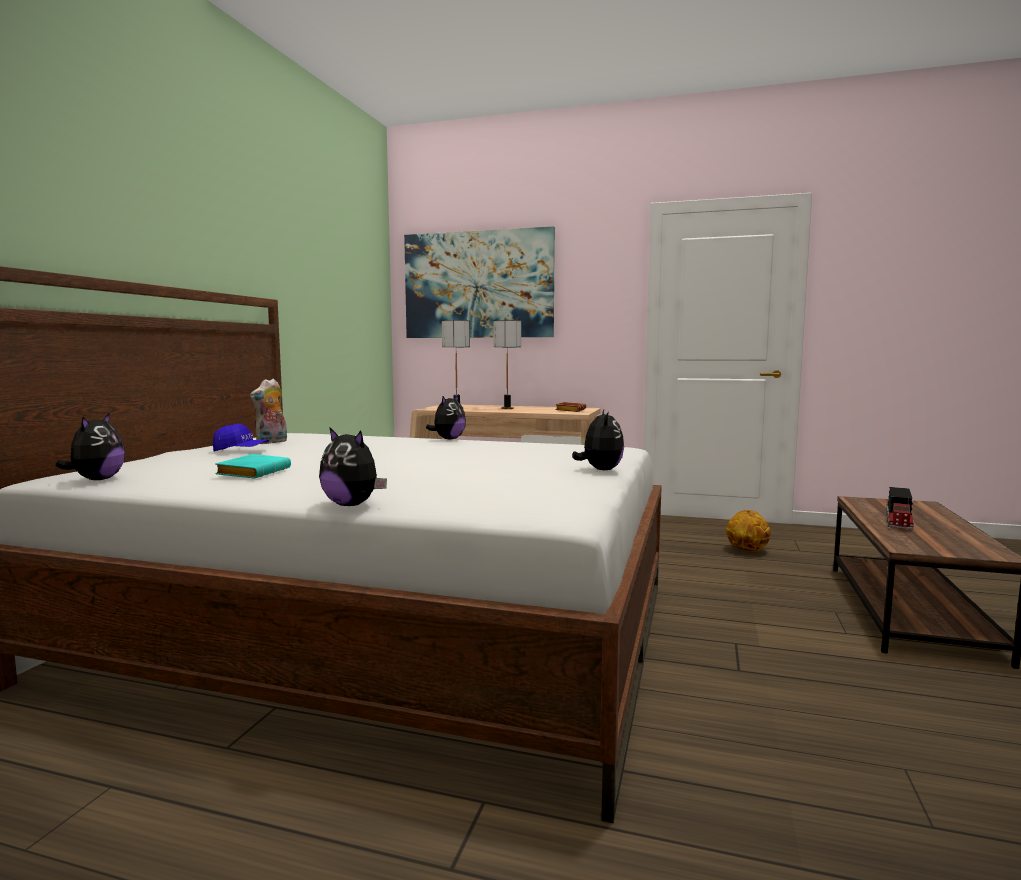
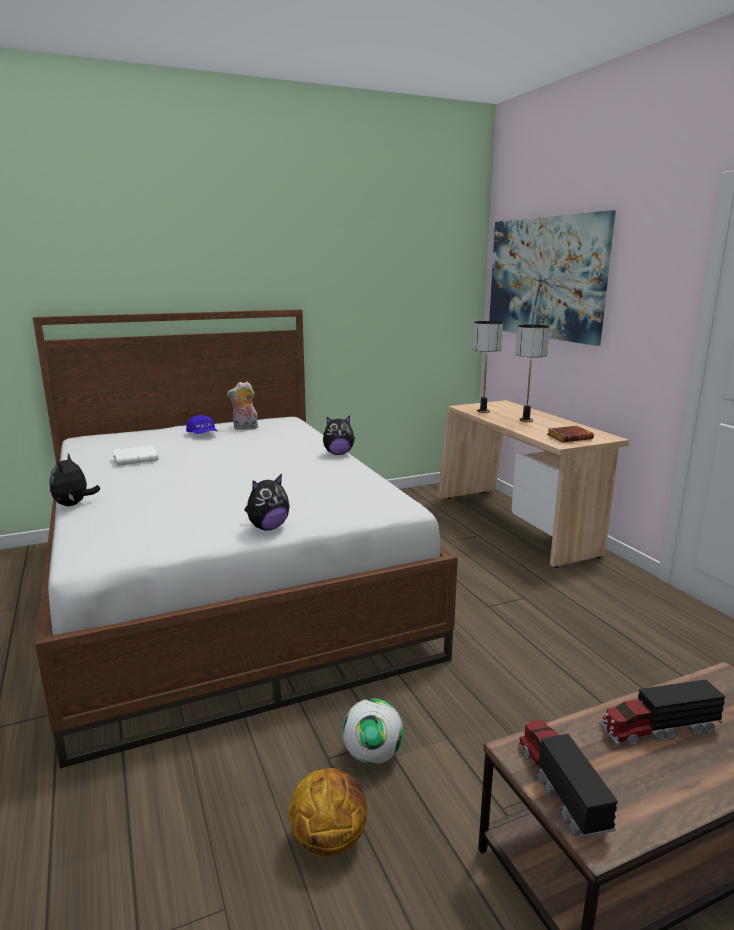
camera: 50 degrees right, 10 degrees up
plush toy [56,413,125,480] -> none
turquoise book [215,454,291,478] -> white book [113,445,158,466]
basketball [726,510,771,552] -> basketball moved to [288,768,368,857]
none -> football [342,698,403,765]
none -> toy truck [518,720,618,838]

